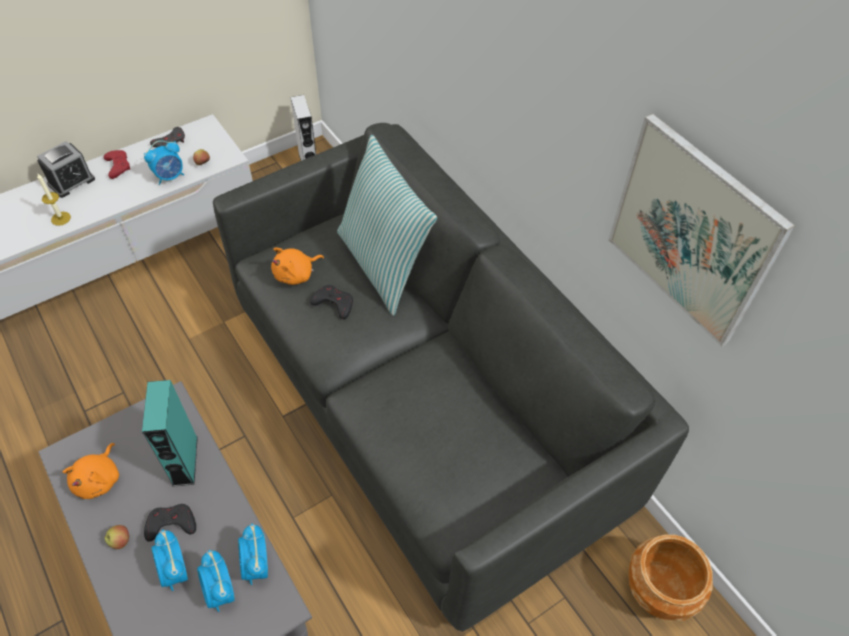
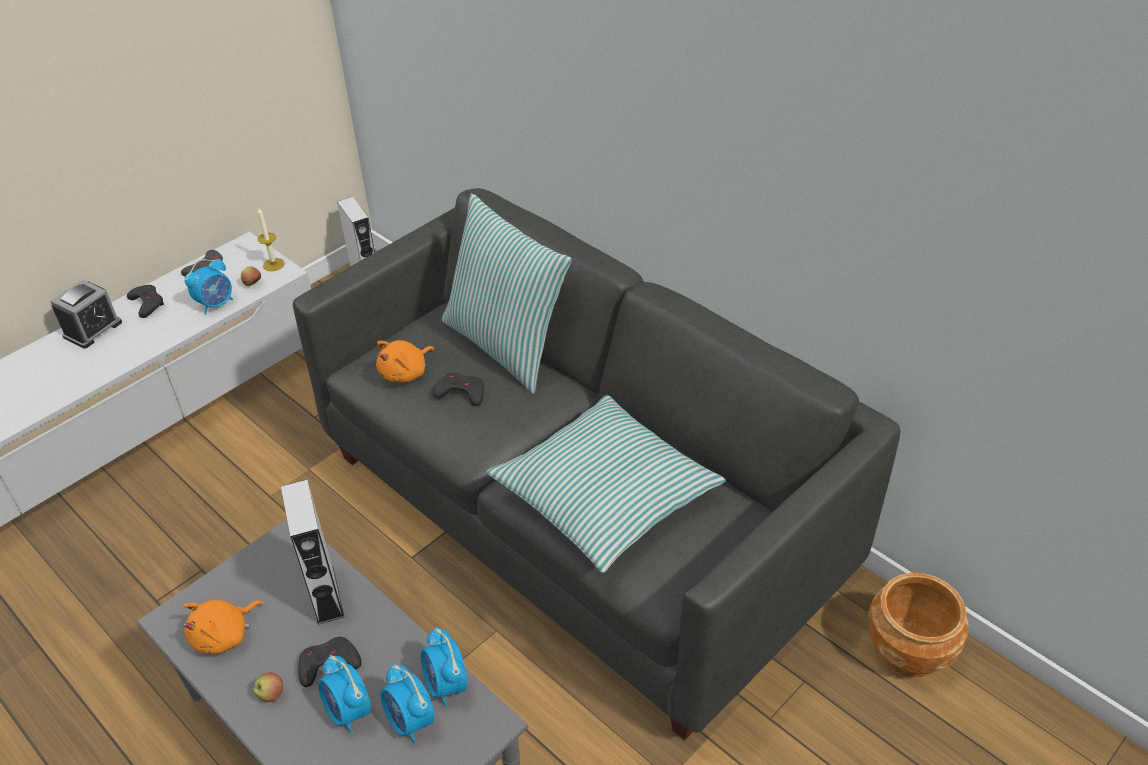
camera: 10 degrees left, 10 degrees down
candle [37,174,71,226] -> candle moved to [257,208,285,271]
orange plush toy [63,443,119,499] -> orange plush toy turned 45 degrees clockwise [183,600,263,654]
red game controller [104,150,131,179] -> black game controller [127,285,164,318]
turquoise speaker [142,380,198,487] -> grey speaker [281,480,344,625]
picture [609,114,795,347] -> none
none -> pillow [487,395,726,573]

